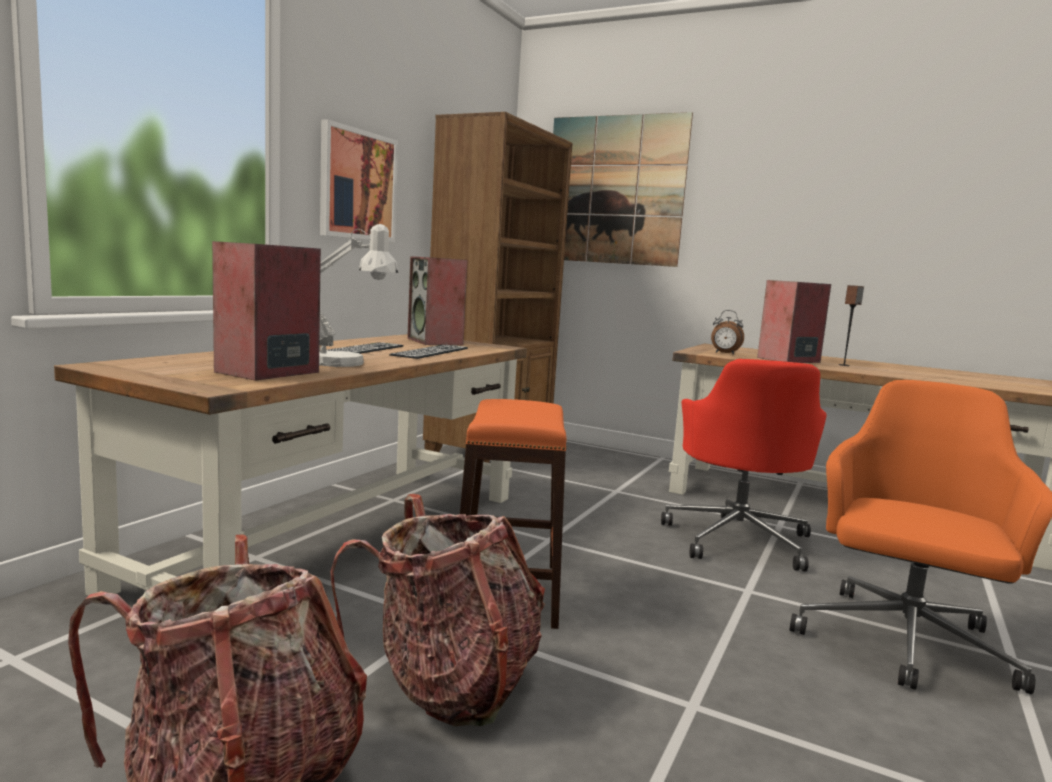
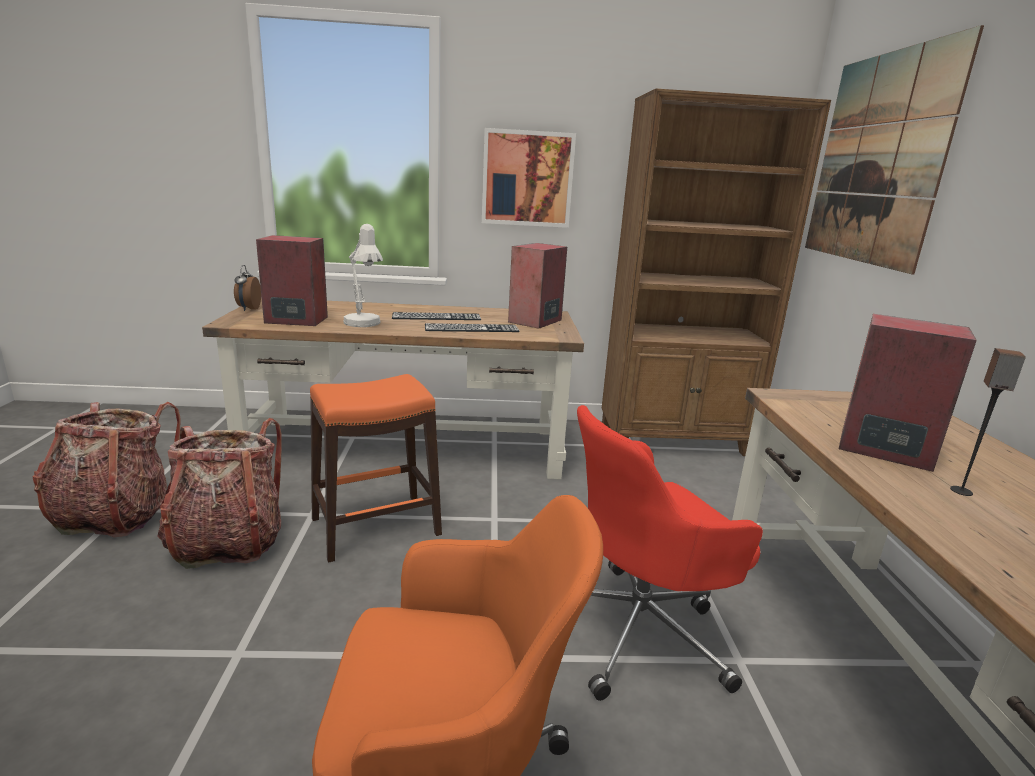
camera: 60 degrees right, 10 degrees up
alarm clock [711,310,744,354] -> alarm clock moved to [234,265,261,311]

